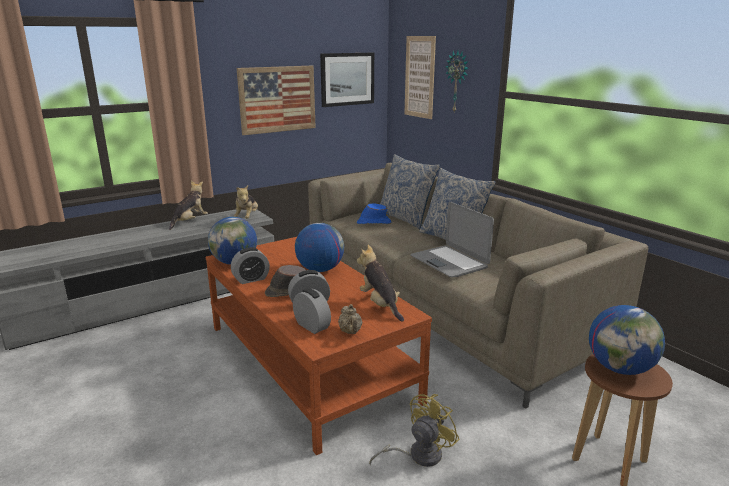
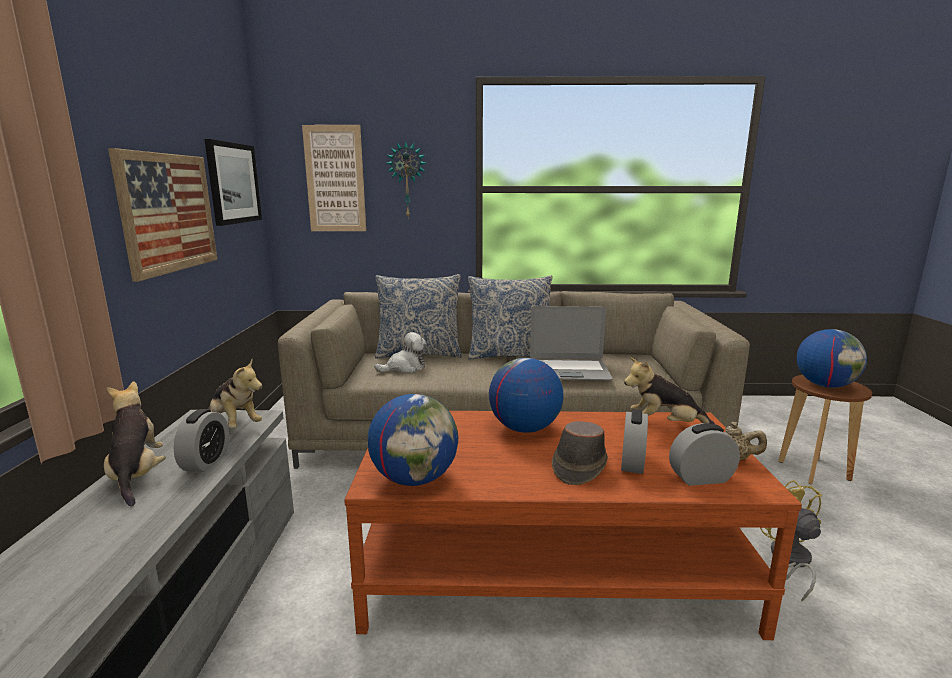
camera: 55 degrees left, 5 degrees down
alarm clock [231,247,270,284] -> alarm clock moved to [173,409,229,472]
blue hat [357,203,391,224] -> plush toy [374,332,427,373]

